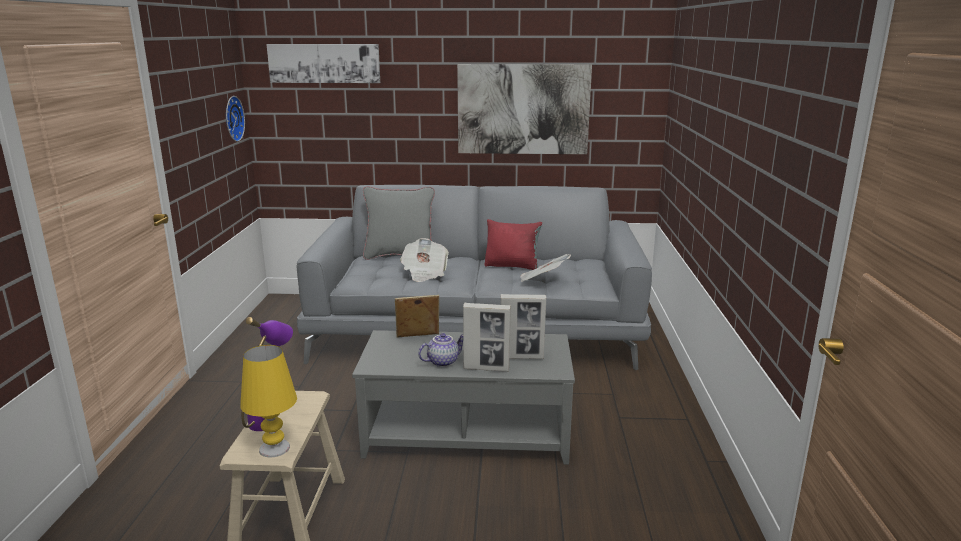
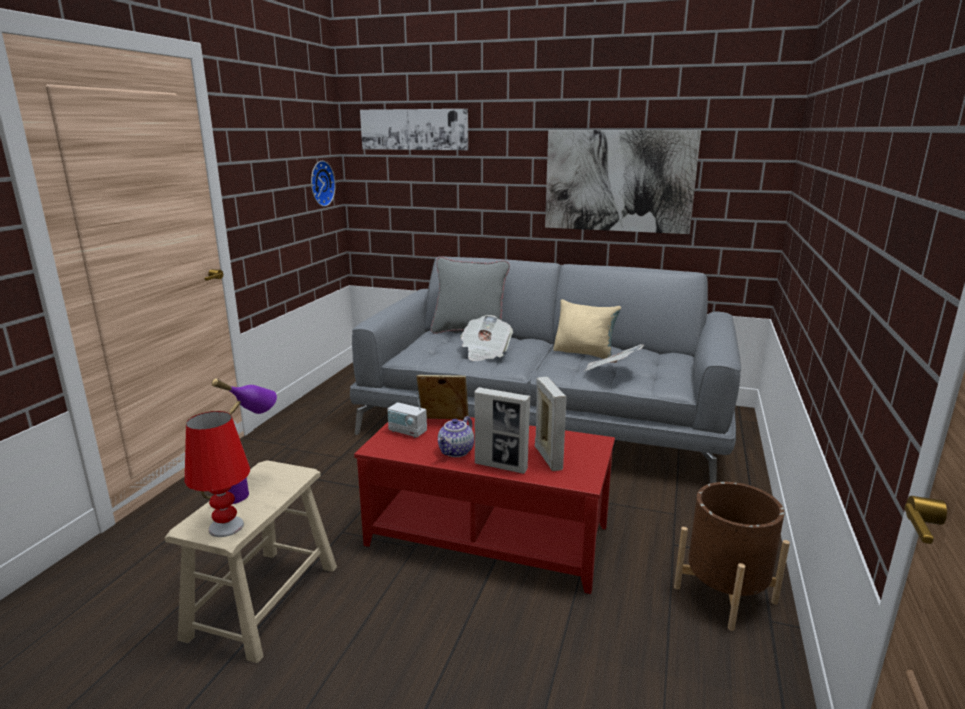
camera: 15 degrees right, 0 degrees up
yellow table lamp [240,345,297,457] -> red table lamp [185,411,250,537]
grey coffee table [352,330,575,465] -> red coffee table [354,417,615,594]
teapot [418,333,463,367] -> teapot turned 135 degrees clockwise [438,416,474,457]
red pillow [484,219,542,270] -> beige pillow [553,299,621,359]
picture frame [500,294,546,359] -> picture frame turned 120 degrees counterclockwise [535,377,566,471]
none -> radio [387,392,427,438]
none -> brown planter [674,482,790,631]

